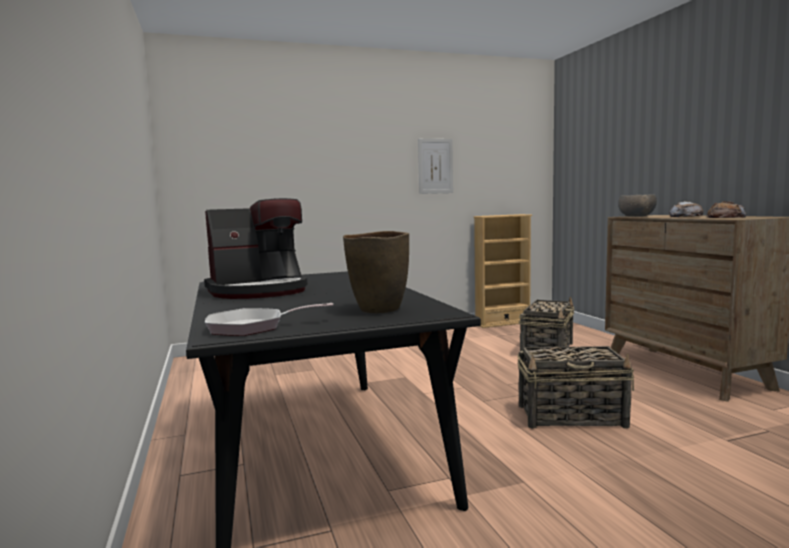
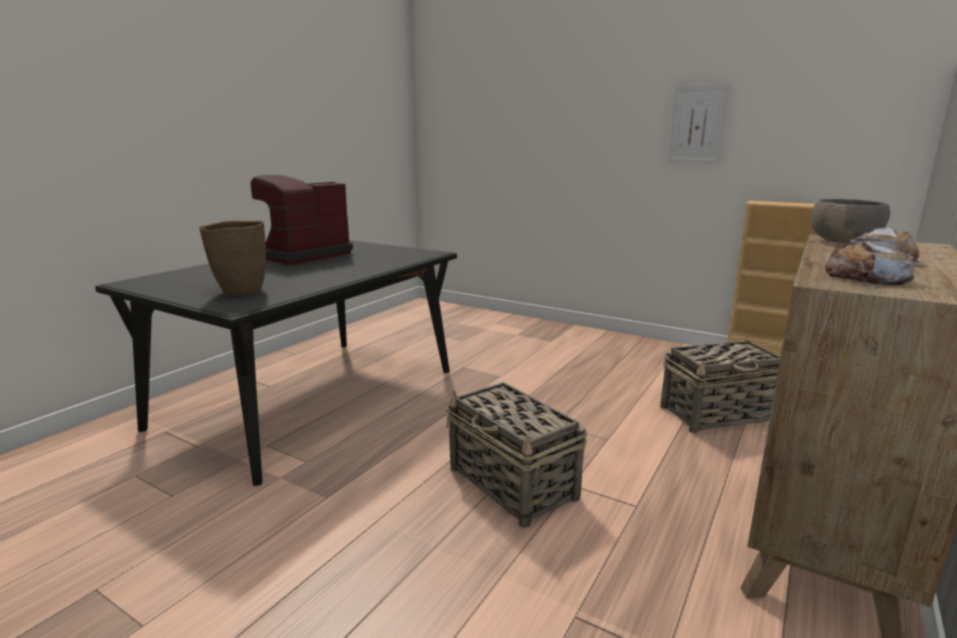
camera: 50 degrees right, 10 degrees up
coffee machine [204,198,308,299] -> coffee machine turned 105 degrees clockwise [251,175,353,265]
frying pan [205,303,334,336] -> none

